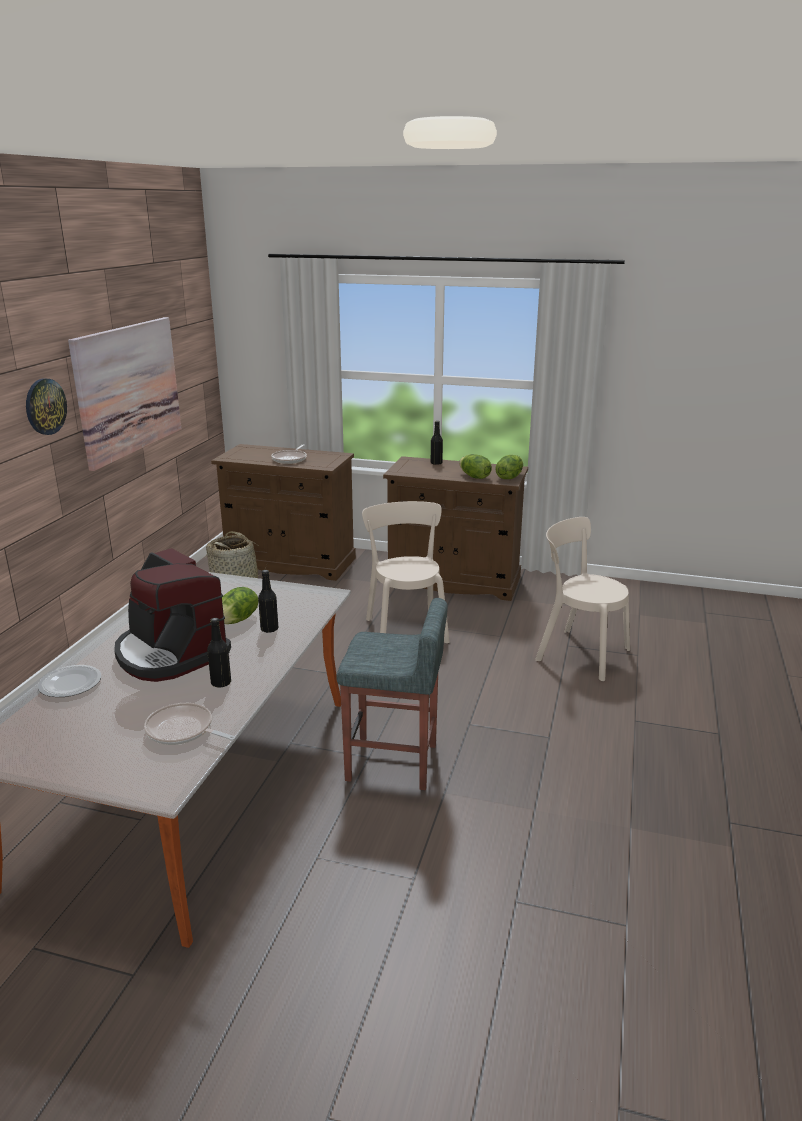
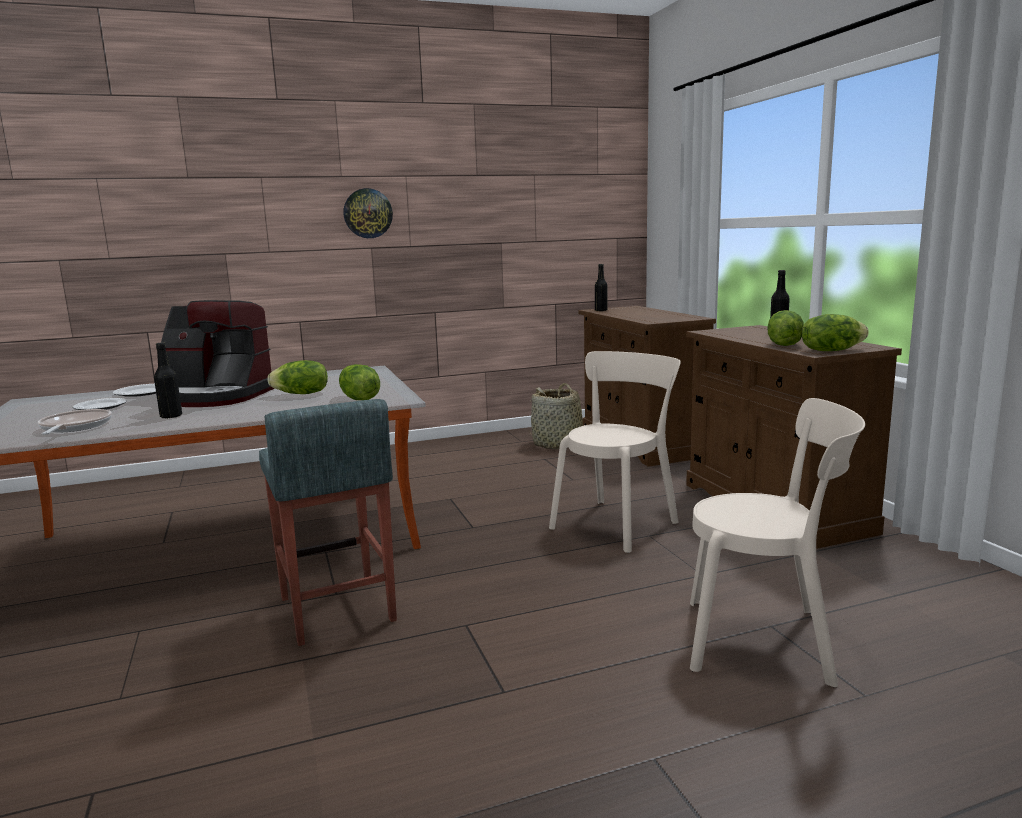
camera: 55 degrees right, 10 degrees down
picture [68,317,181,471] -> none
coffee machine [114,548,231,682] -> coffee machine turned 90 degrees counterclockwise [161,300,274,407]
black bottle [258,570,279,633] -> black bottle moved to [595,264,608,311]
frying pan [271,445,307,464] -> none
beige chair [535,517,630,681] -> beige chair turned 105 degrees clockwise [690,398,865,687]
none -> plate [73,398,127,410]
none -> lettuce [339,364,380,400]

